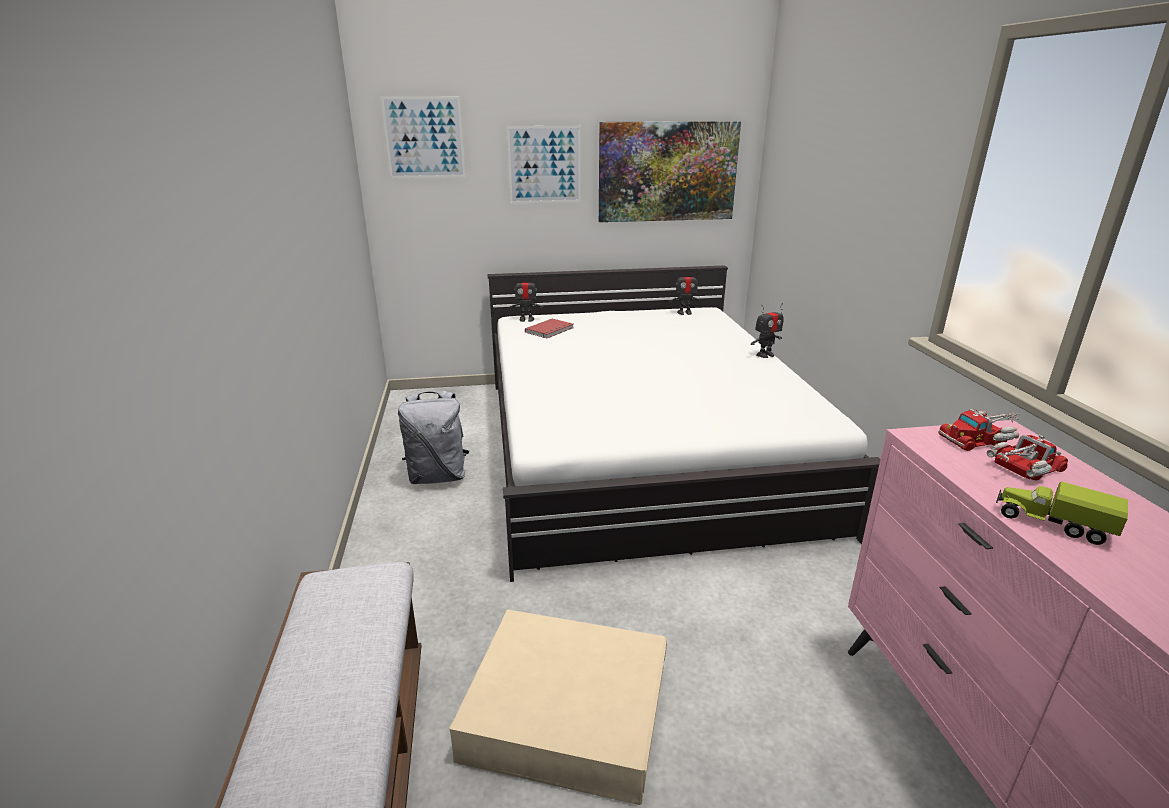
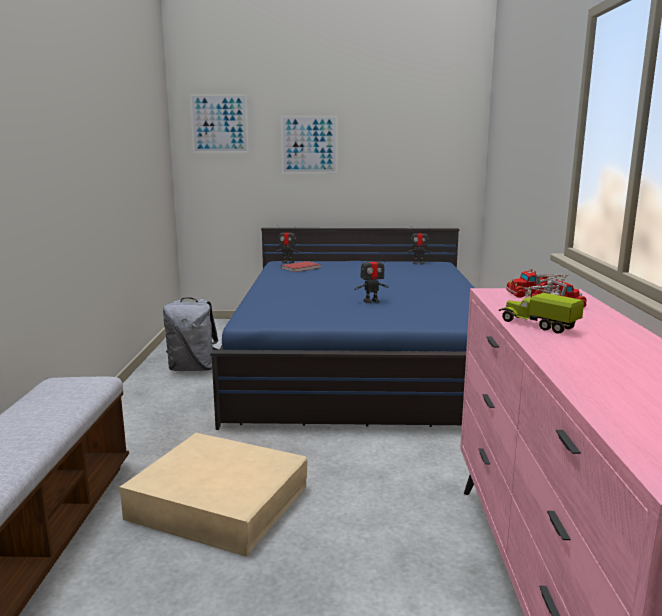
camera: 10 degrees right, 10 degrees down
white bed [487,265,880,582] -> blue bed [210,228,474,430]
picture [599,121,741,222] -> none
toy robot [751,303,783,358] -> toy robot moved to [354,253,388,303]

